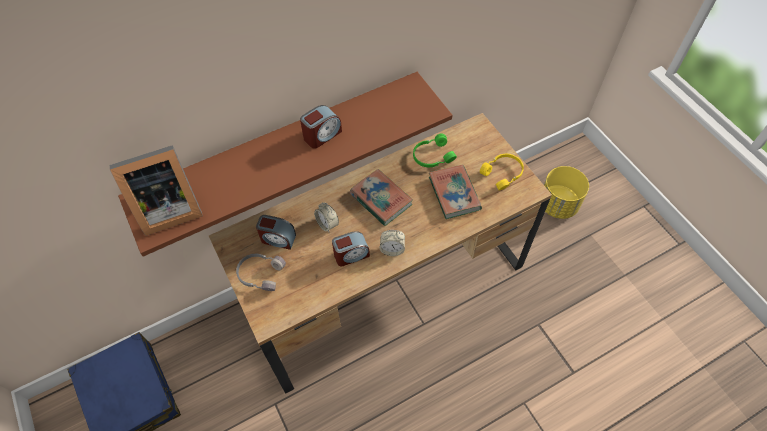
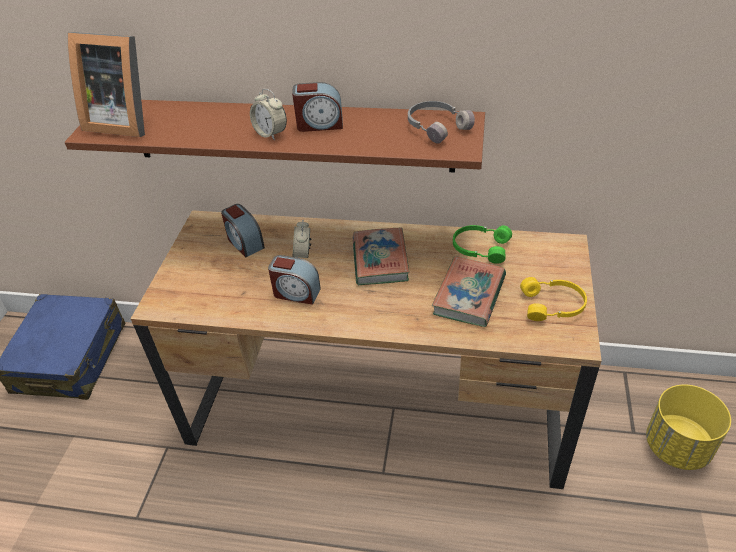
camera: 40 degrees right, 15 degrees down
grey headphones [236,254,286,291] -> grey headphones moved to [408,101,475,144]
alarm clock [379,230,405,256] -> alarm clock moved to [250,89,287,140]

